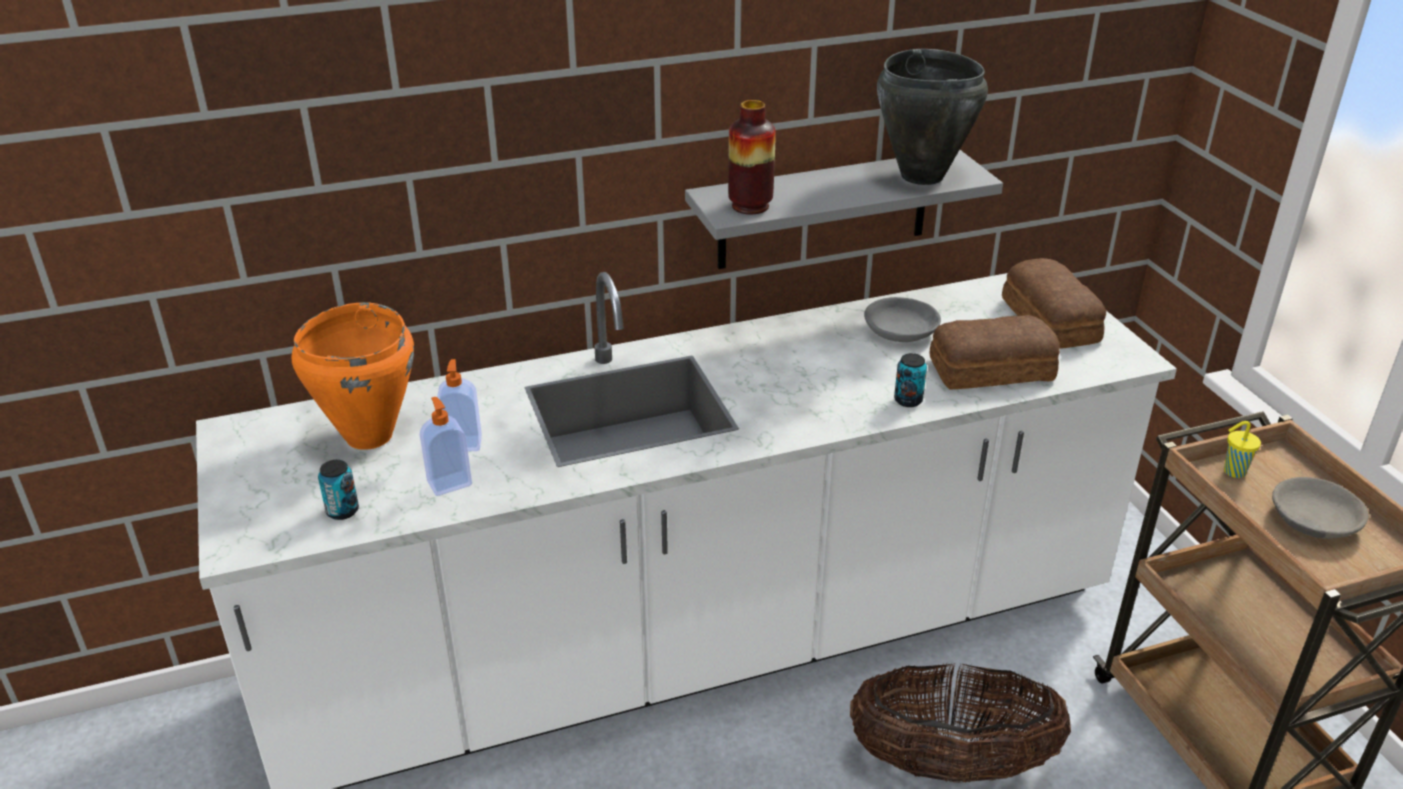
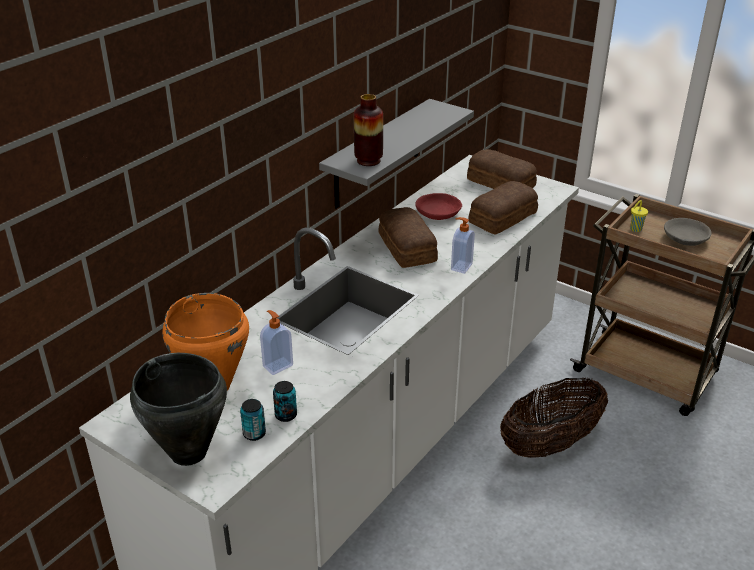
camera: 35 degrees left, 0 degrees up
soap dispenser [420,397,472,496] -> soap dispenser moved to [451,217,475,274]
grey bowl [864,297,941,342] -> red bowl [415,193,462,220]
black cooking pot [877,49,988,185] -> black cooking pot moved to [130,353,227,466]
can [894,353,927,407] -> can moved to [273,381,297,422]
none -> bread [379,207,438,268]

